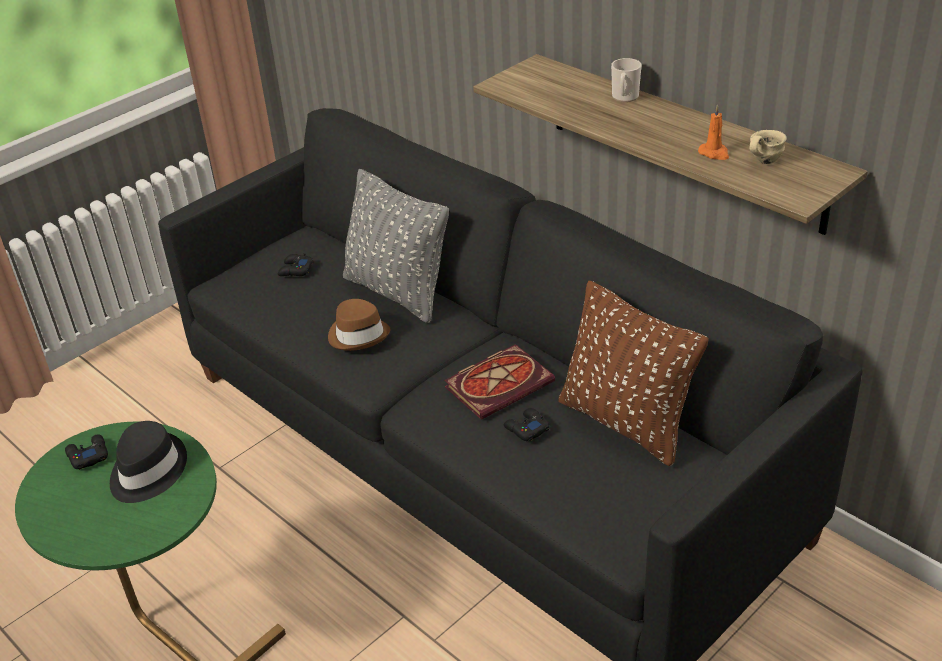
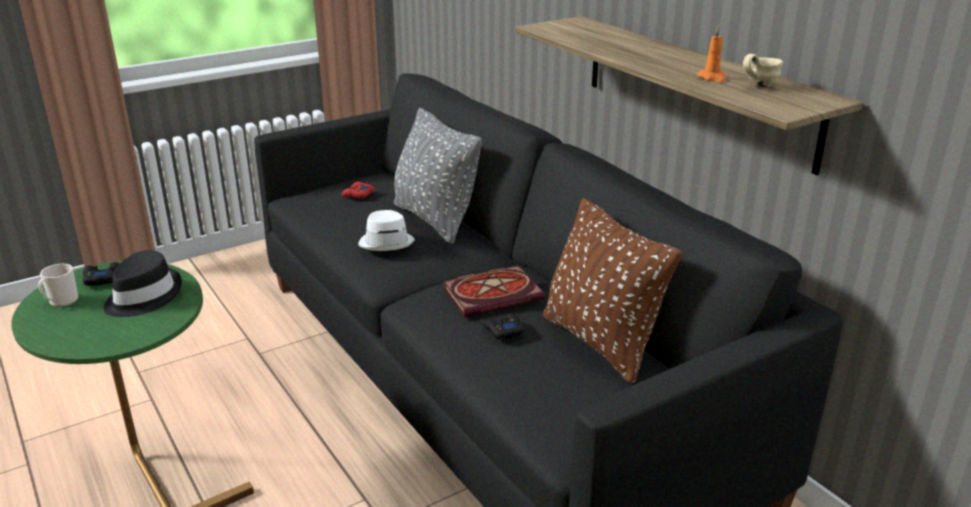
camera: 10 degrees right, 10 degrees down
black game controller [278,253,314,276] -> red game controller [341,181,374,199]
brown hat [328,299,391,351] -> white hat [358,210,415,251]
mug [611,58,642,102] -> mug moved to [38,264,78,307]

